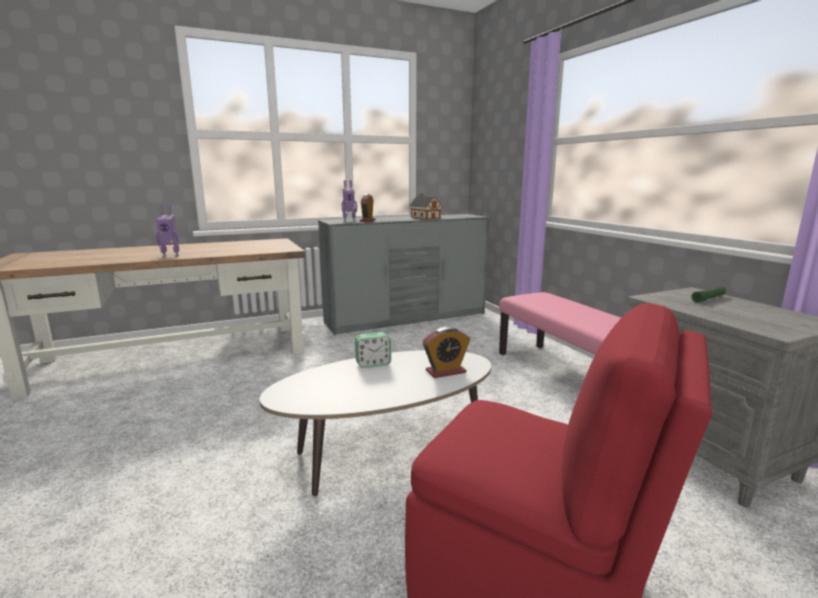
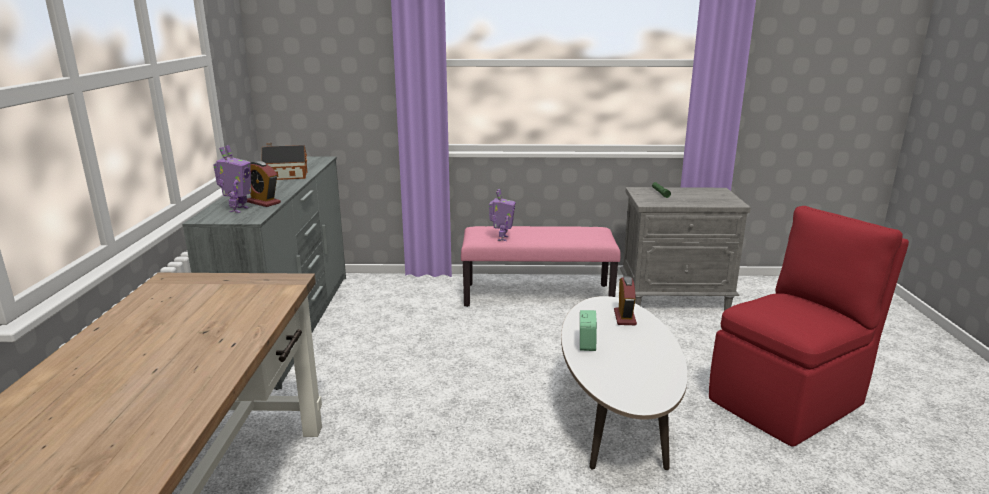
camera: 65 degrees left, 5 degrees up
toy robot [156,205,179,257] -> toy robot moved to [489,189,515,241]

